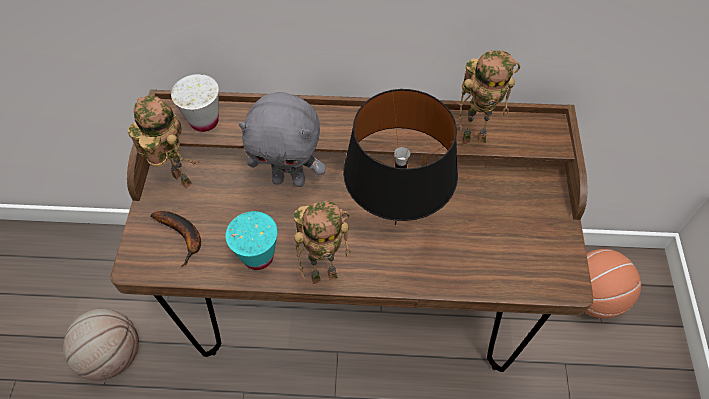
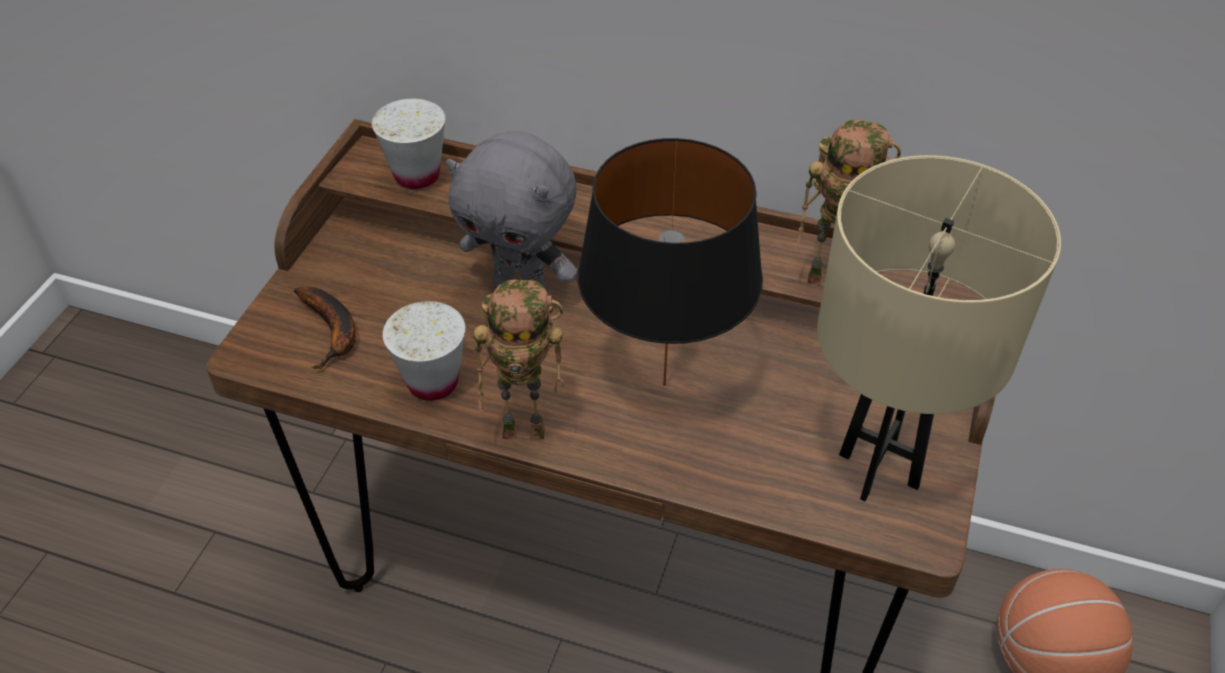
camera: 15 degrees right, 10 degrees down
basketball [63,309,139,381] -> none
toy robot [128,95,199,189] -> none
turquoise cup [225,211,278,270] -> white cup [382,301,466,401]
none -> beige table lamp [817,155,1061,501]

